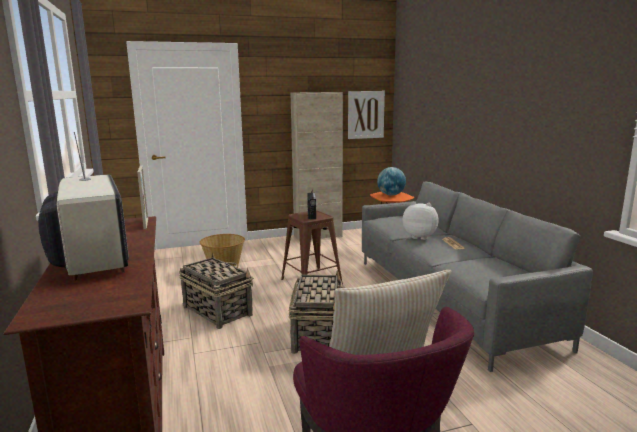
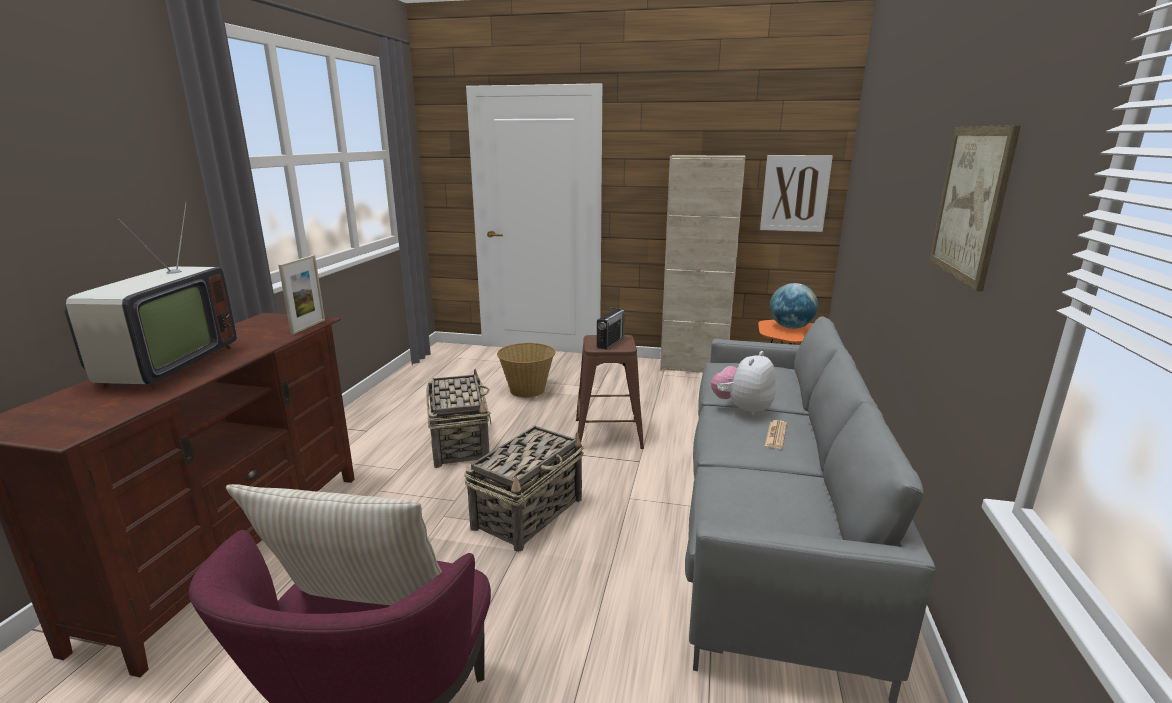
camera: 30 degrees right, 5 degrees up
plush toy [403,202,439,240] -> plush toy turned 105 degrees counterclockwise [711,351,776,416]
none -> picture [929,125,1021,291]

